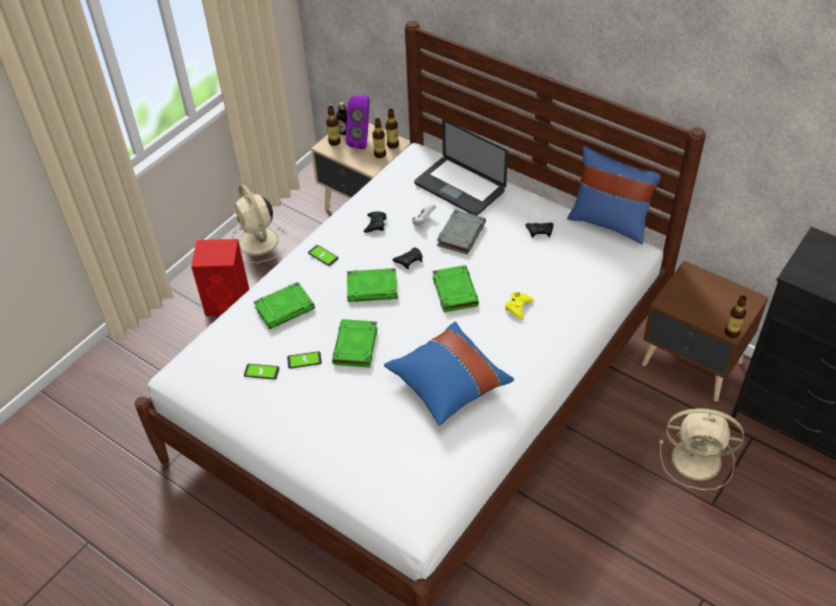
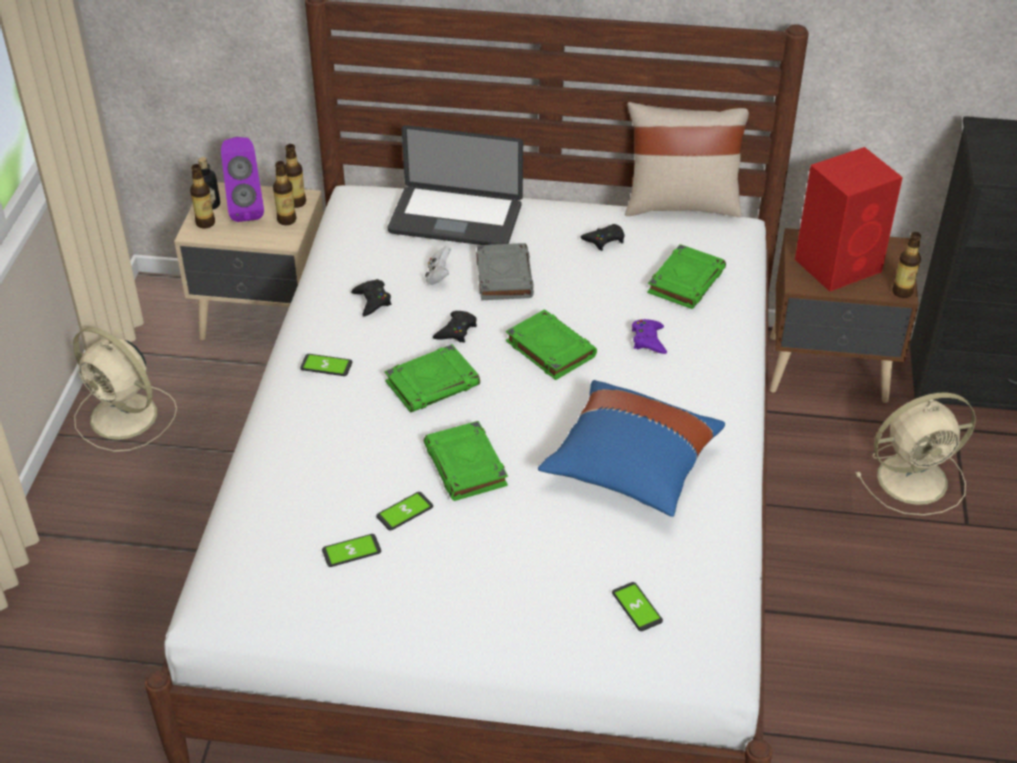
camera: 30 degrees left, 5 degrees down
red speaker [191,239,249,316] -> red speaker moved to [795,147,903,291]
green book [254,282,315,329] -> green book moved to [647,244,726,309]
yellow game controller [505,292,534,320] -> purple game controller [632,319,667,354]
blue pillow [567,146,661,244] -> beige pillow [625,102,749,217]
none -> phone [612,582,663,631]

